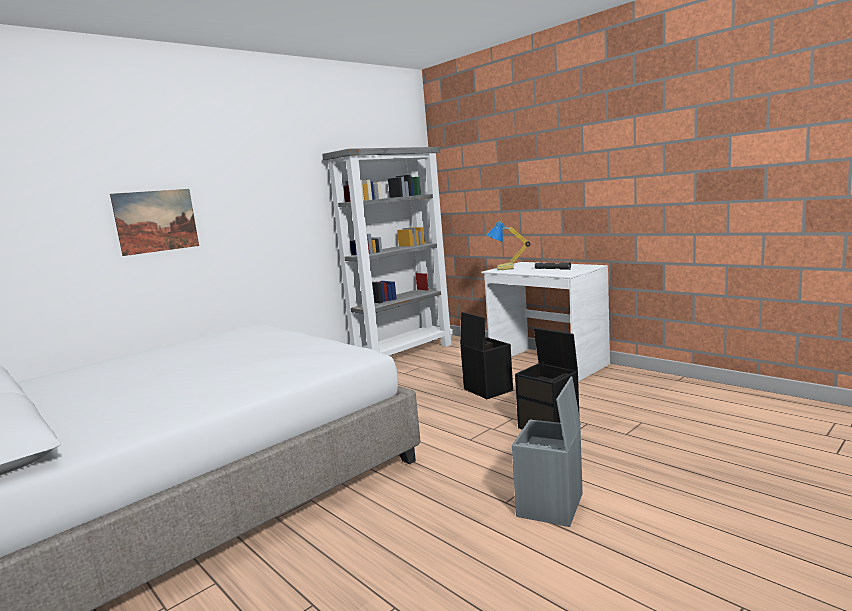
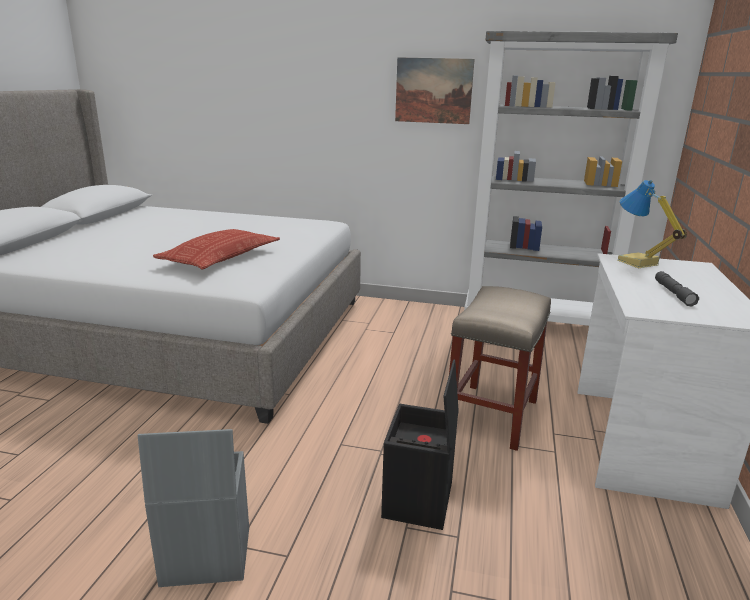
camera: 55 degrees right, 10 degrees up
picture [110,189,199,256] -> picture moved to [395,57,475,124]
black storage box [460,312,513,399] -> beige stool [449,286,551,451]
none -> pillow [153,229,280,269]

